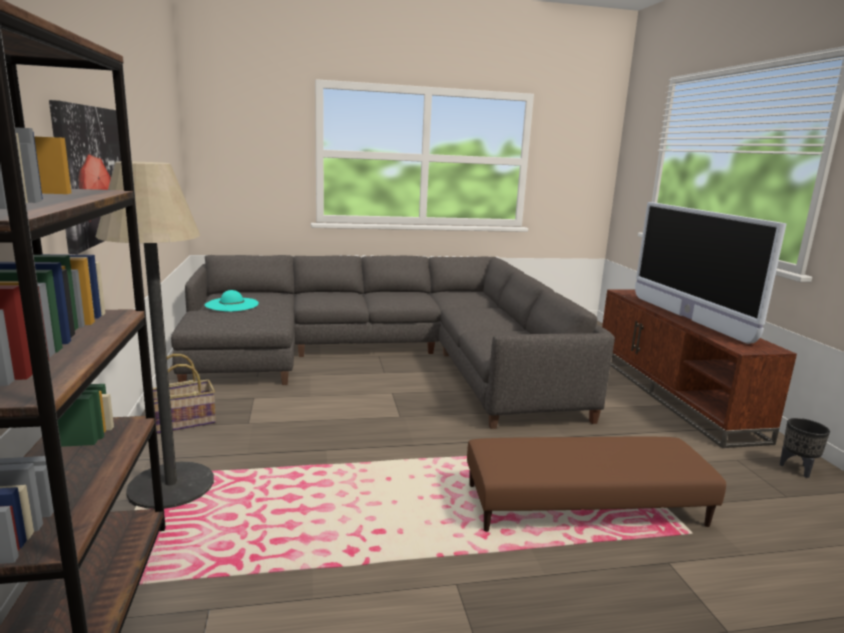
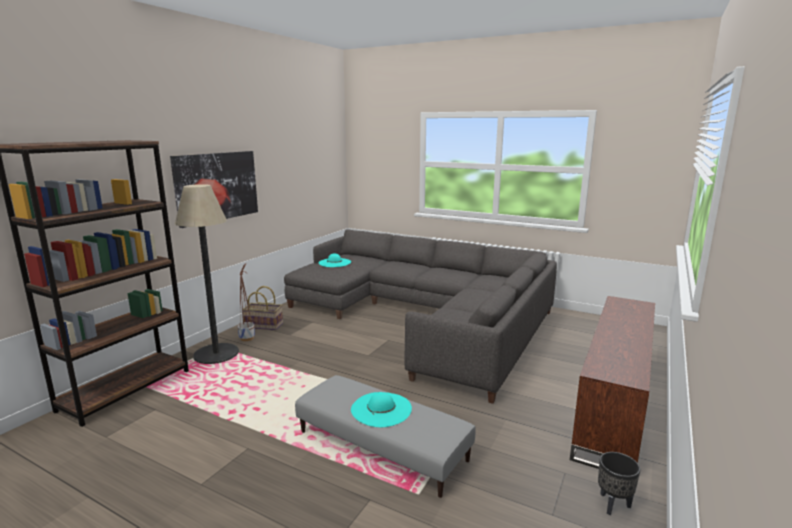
camera: 40 degrees right, 0 degrees up
brown ottoman [467,437,726,532] -> grey ottoman [295,375,476,498]
television [635,202,787,344] -> none
none -> planter [237,264,255,341]
none -> turquoise hat [351,392,412,427]

